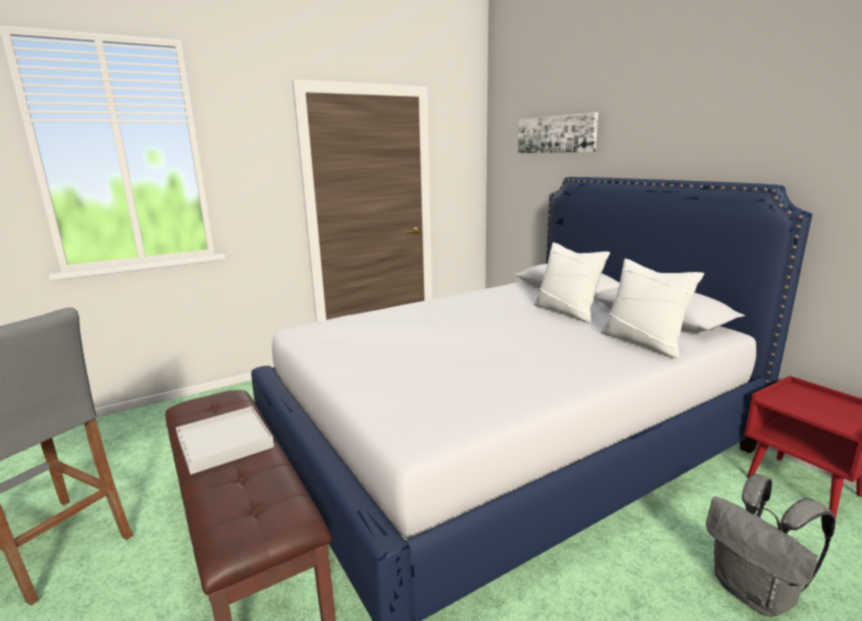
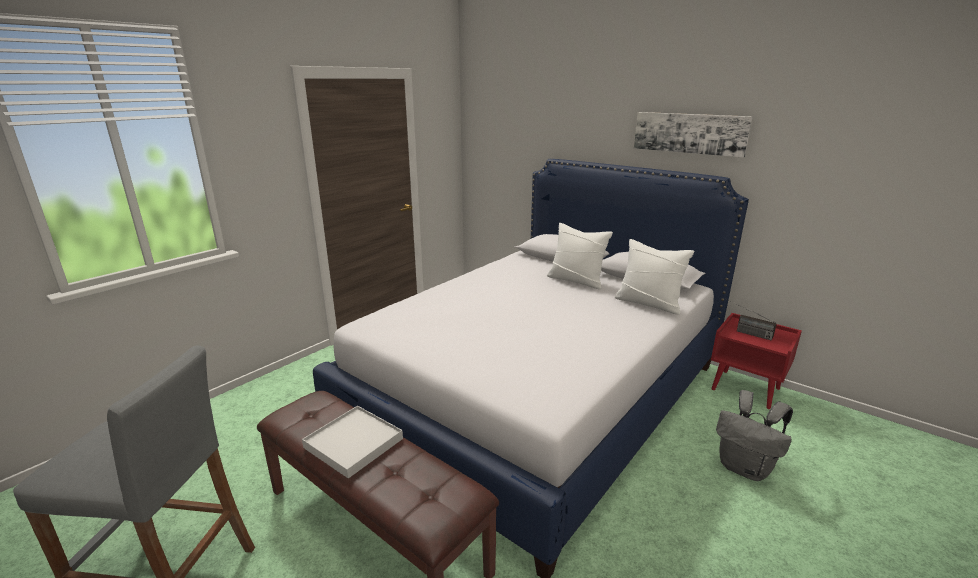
camera: 20 degrees left, 5 degrees up
picture [518,112,598,153] -> picture moved to [634,112,753,158]
none -> radio [725,298,776,341]

